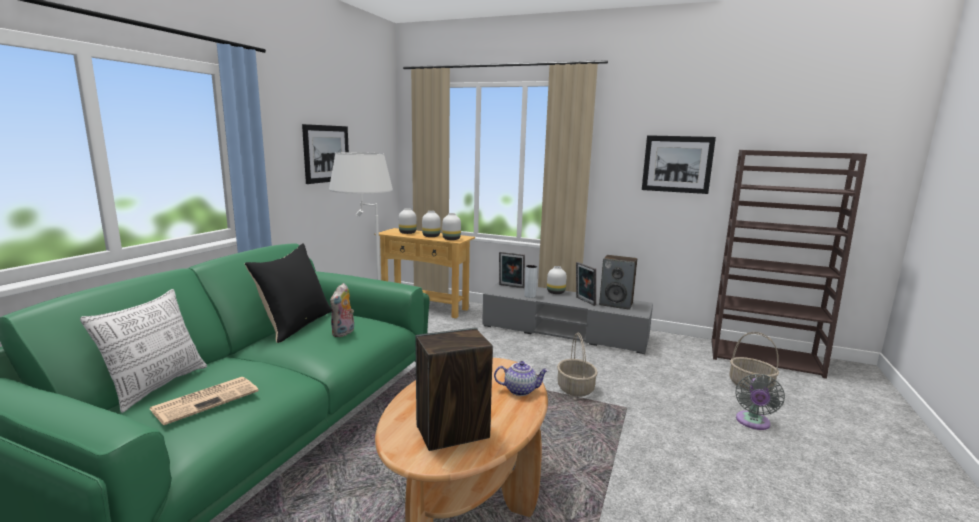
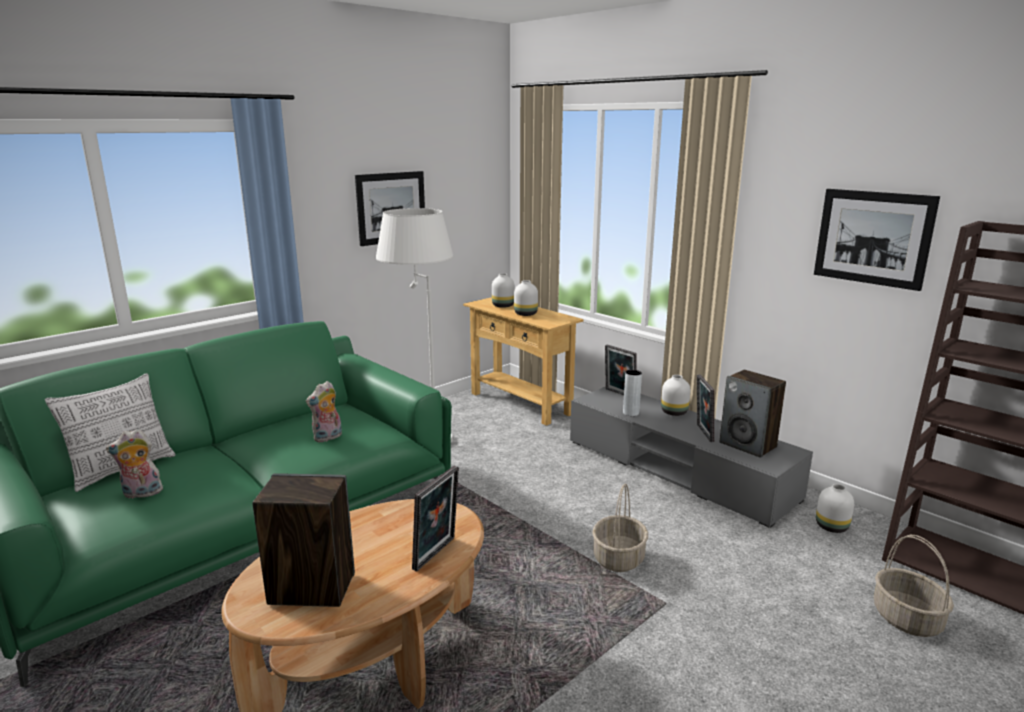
camera: 25 degrees right, 5 degrees up
newspaper [150,377,259,425] -> plush toy [106,429,163,499]
black pillow [245,243,332,343] -> none
white vase [442,213,461,240] -> white vase moved to [816,484,854,533]
teapot [494,361,549,396] -> picture frame [412,466,459,572]
grey fan [735,374,785,430] -> none

